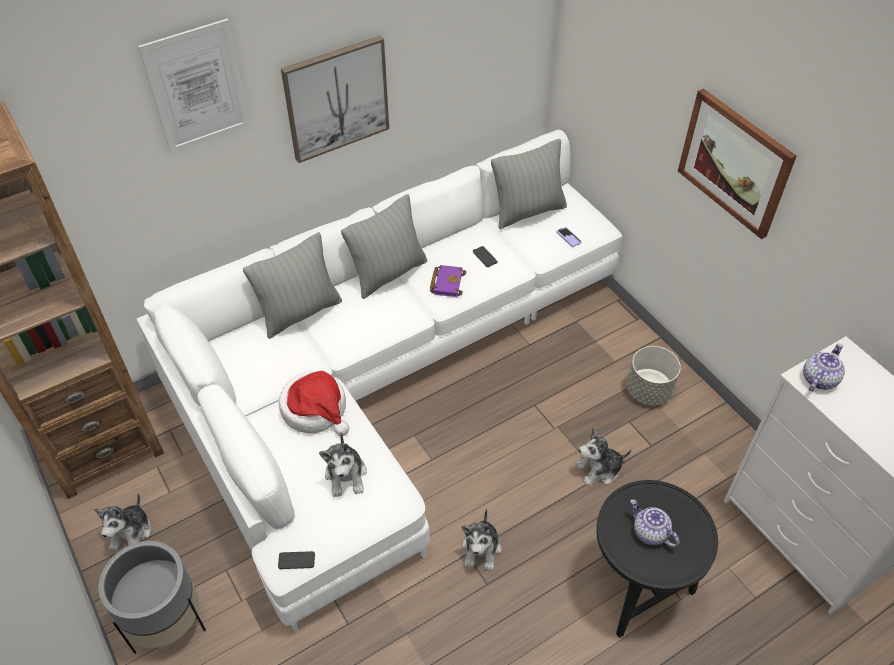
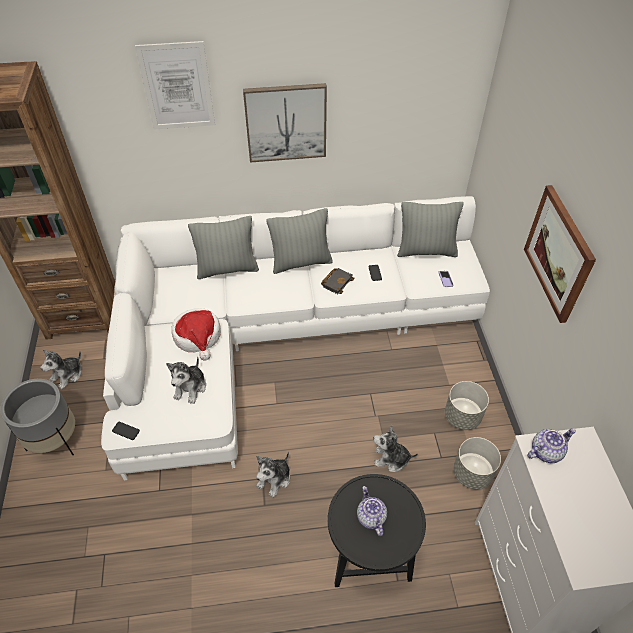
camera: 25 degrees right, 0 degrees up
purple book [430,265,466,297] -> black book [321,268,355,294]
none -> grey planter [453,437,501,490]

